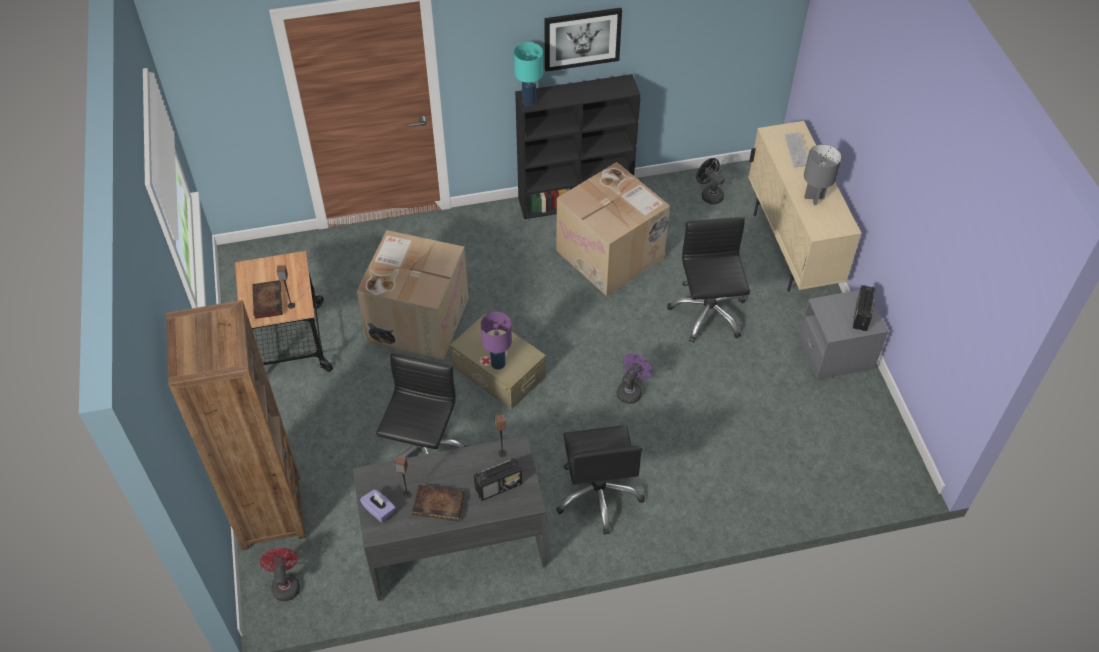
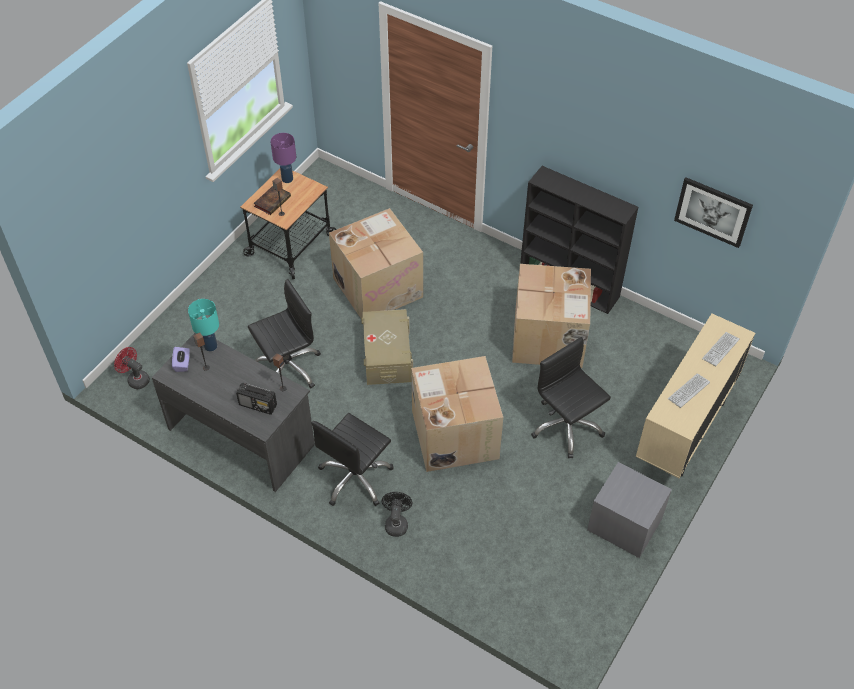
camera: 45 degrees right, 0 degrees up
brown bookcase [166,300,306,551] -> none
red fan [260,548,300,601] -> red fan turned 90 degrees counterclockwise [114,347,150,389]
book [412,485,465,522] -> none
purple table lamp [481,312,512,370] -> purple table lamp moved to [271,133,296,183]
turquoise table lamp [514,42,543,106] -> turquoise table lamp moved to [188,299,219,351]
picture [545,8,622,72] -> picture moved to [674,177,753,248]
purple fan [617,353,652,404] -> cardboard box [411,356,503,472]
black office chair [667,217,750,343] -> black office chair turned 75 degrees counterclockwise [531,337,611,458]
black fan [696,158,725,205] -> black fan moved to [382,492,412,537]
grey table lamp [804,144,842,205] -> keyboard [668,373,710,408]
radio [853,285,876,331] -> none

